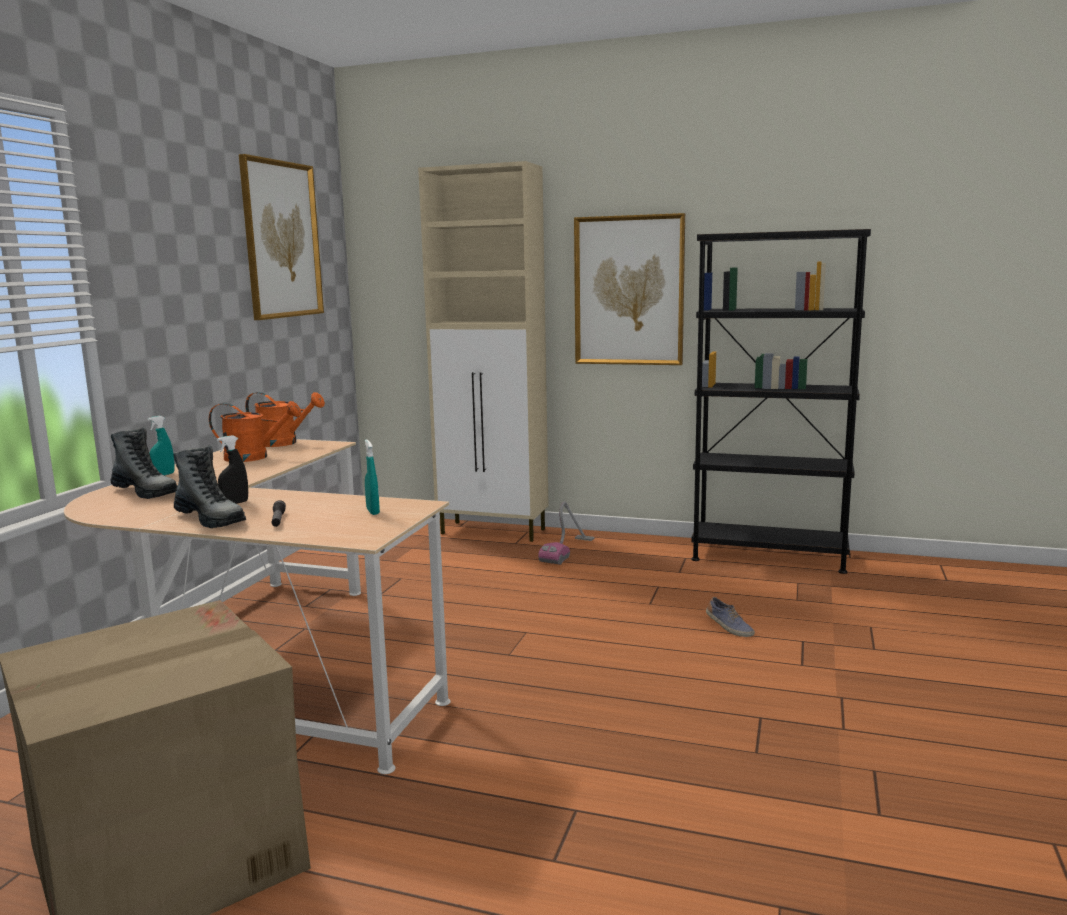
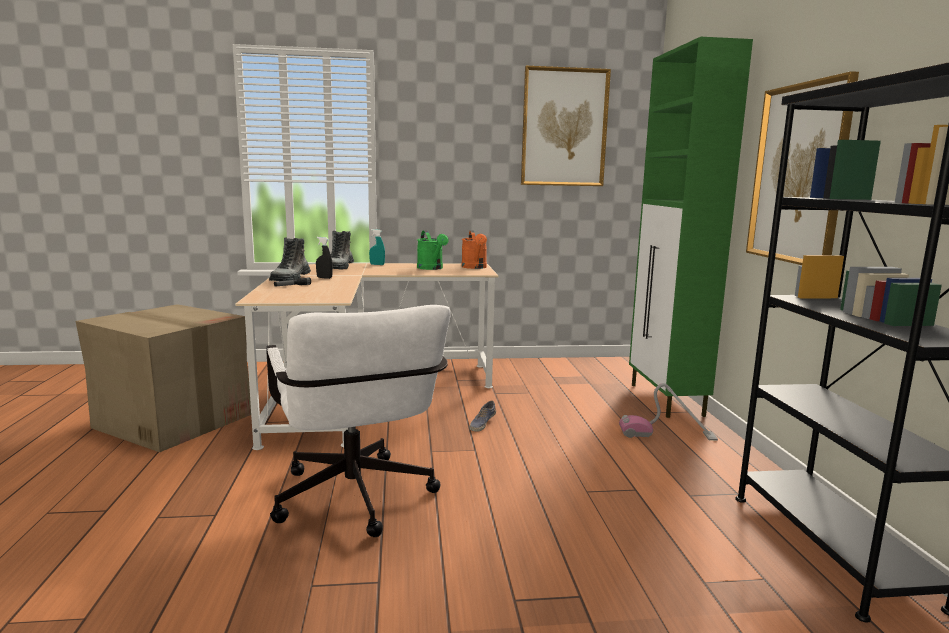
camera: 65 degrees right, 0 degrees up
orange watering can [209,401,301,462] -> green watering can [417,231,449,270]
turquoise spray bottle [365,439,380,515] -> none
beige cabinet [418,161,549,542] -> green cabinet [629,37,753,418]
shoe [706,597,755,637] -> shoe moved to [469,400,496,432]
none -> white office chair [266,305,451,537]

